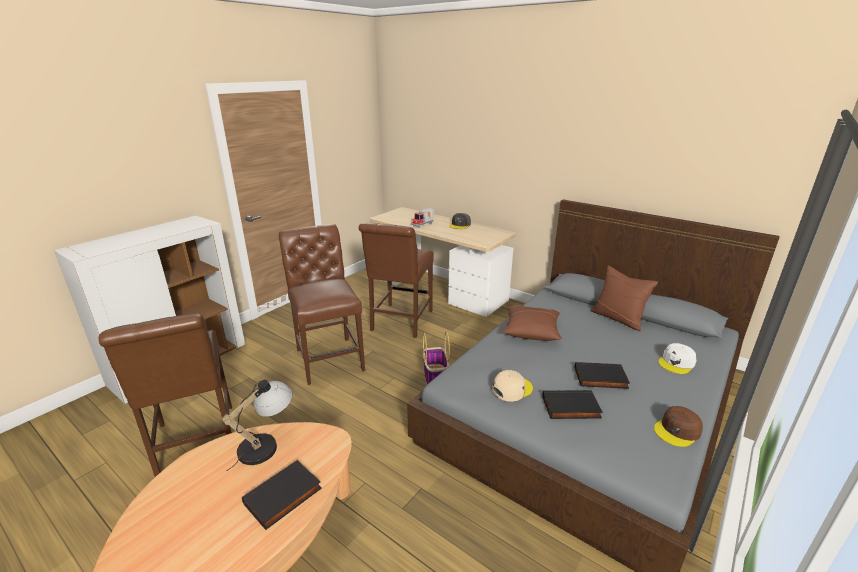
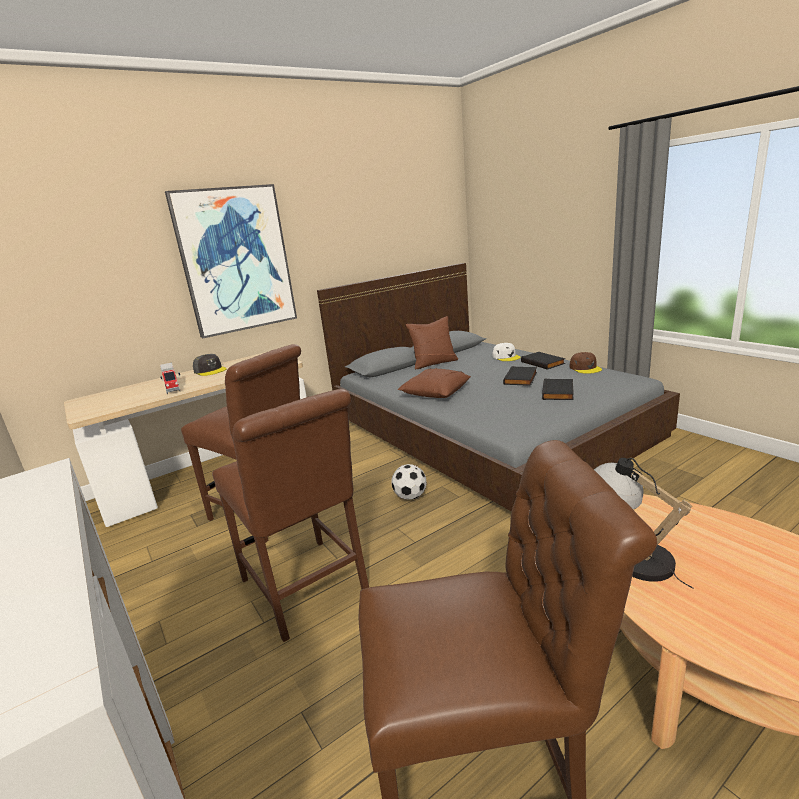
camera: 70 degrees left, 5 degrees down
black book [242,460,322,530] -> black book moved to [521,352,565,370]
brown chair [279,224,365,385] -> brown chair turned 120 degrees counterclockwise [212,389,369,642]
basket [423,331,450,384] -> football [391,464,427,500]
beige cap [492,370,533,402] -> none
none -> picture [165,184,297,338]

